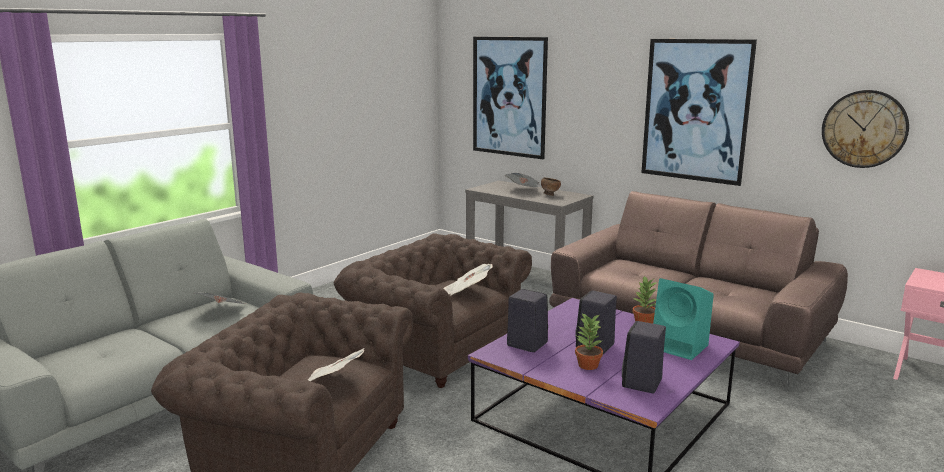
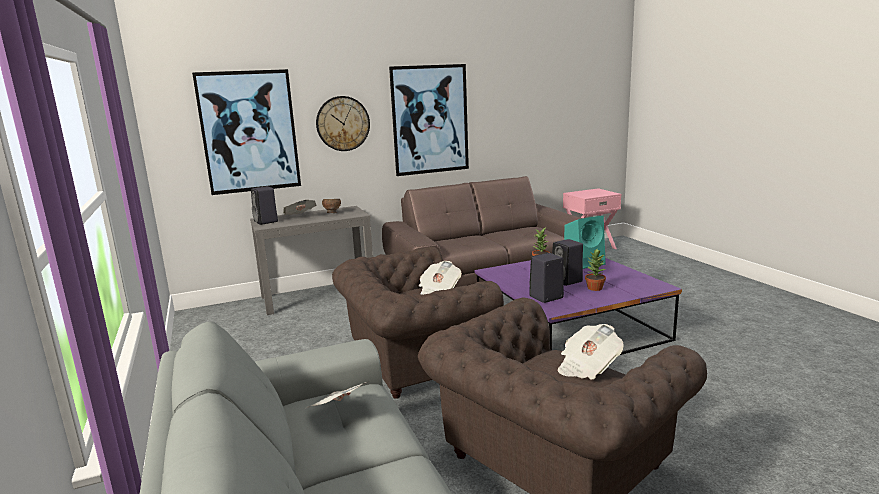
camera: 60 degrees left, 0 degrees up
black speaker [622,321,666,393] -> black speaker moved to [251,186,278,225]
wall clock [822,90,909,168] -> wall clock moved to [316,96,370,151]

